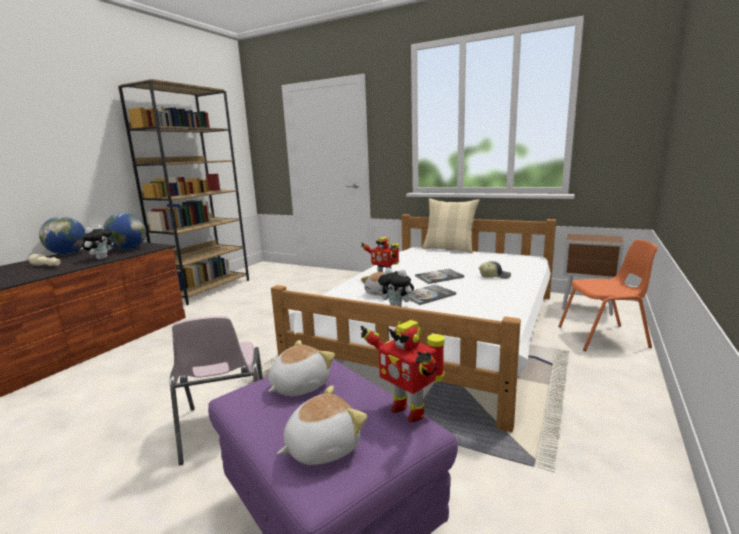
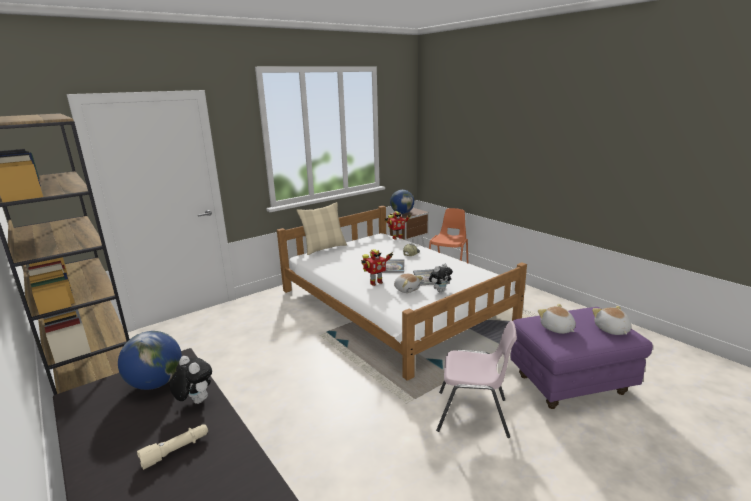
camera: 65 degrees left, 5 degrees up
globe [39,216,85,255] -> globe moved to [390,190,414,214]
toy robot [361,320,445,423] -> toy robot moved to [385,211,411,240]

